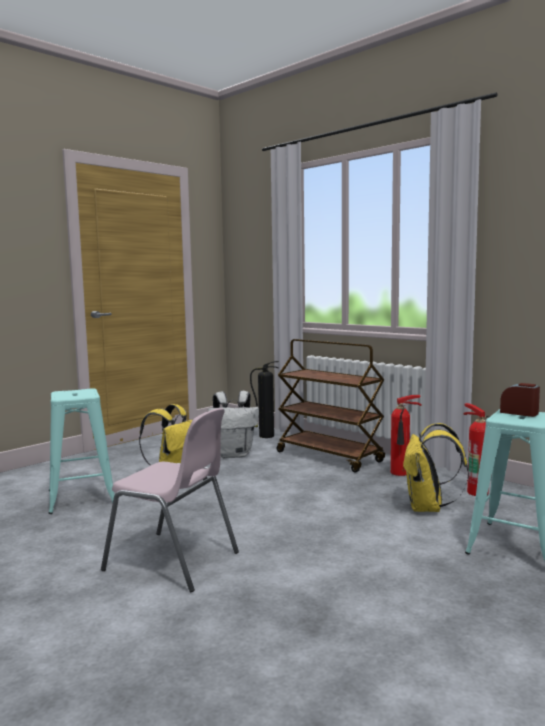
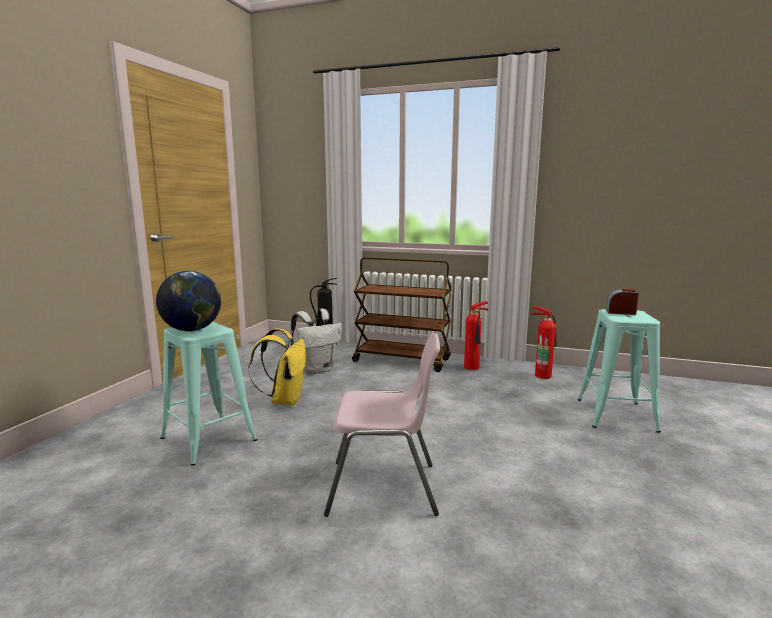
camera: 25 degrees left, 5 degrees up
yellow backpack [402,423,469,512] -> none
none -> globe [156,271,221,332]

